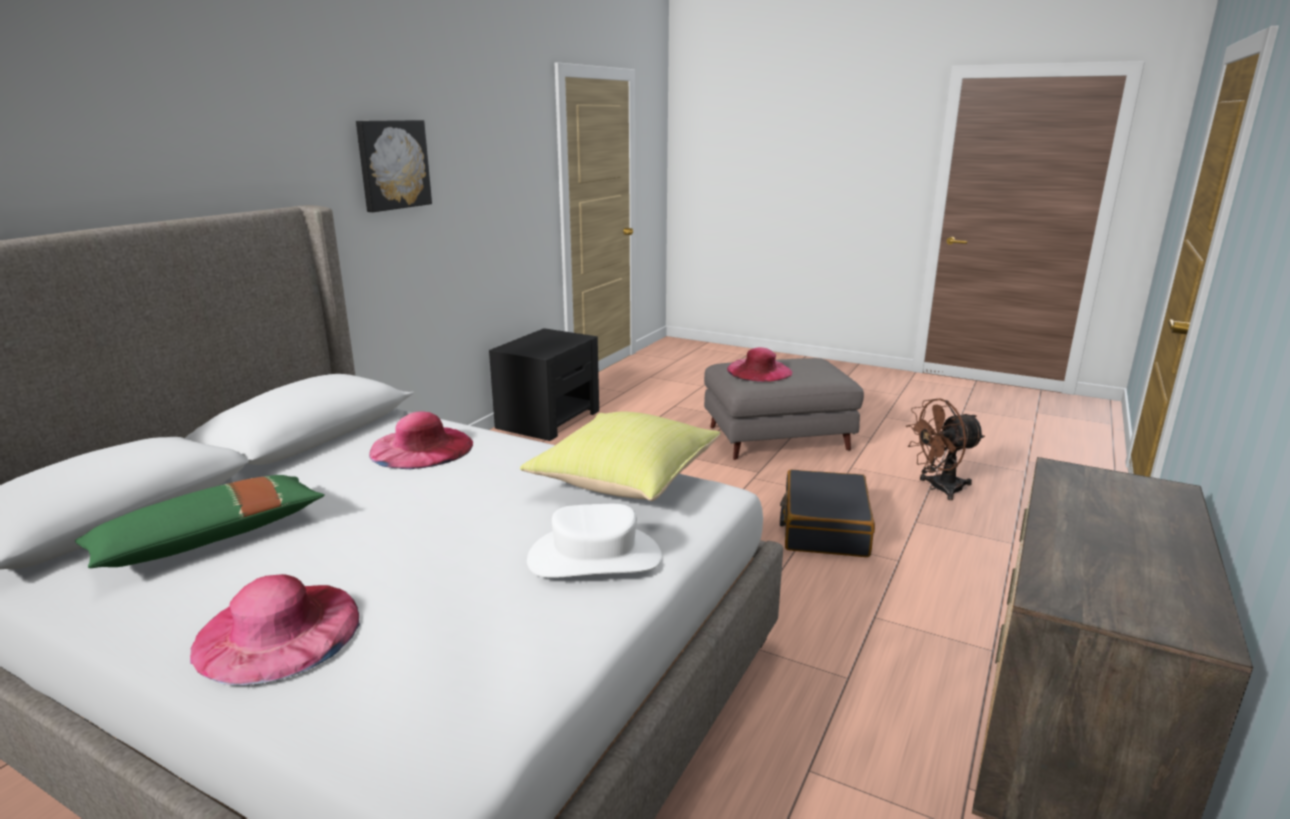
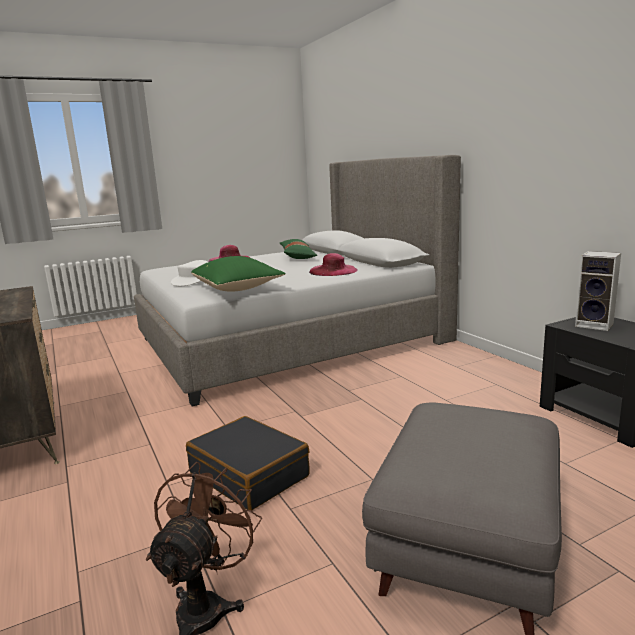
camera: 125 degrees right, 5 degrees down
picture [356,120,432,212] -> none
yellow pillow [520,412,721,501] -> green pillow [191,256,286,292]
pink hat [727,347,793,382] -> none
none -> speaker [575,251,621,331]

